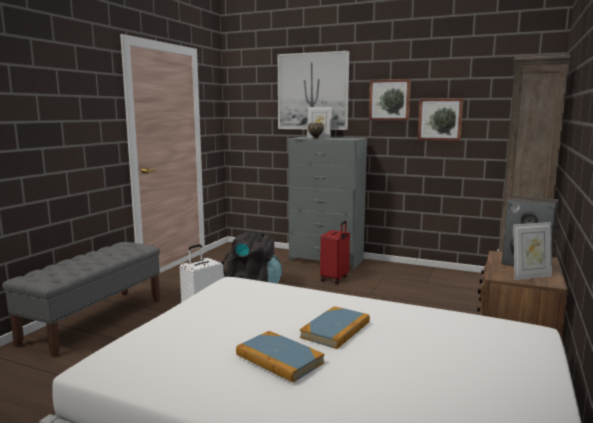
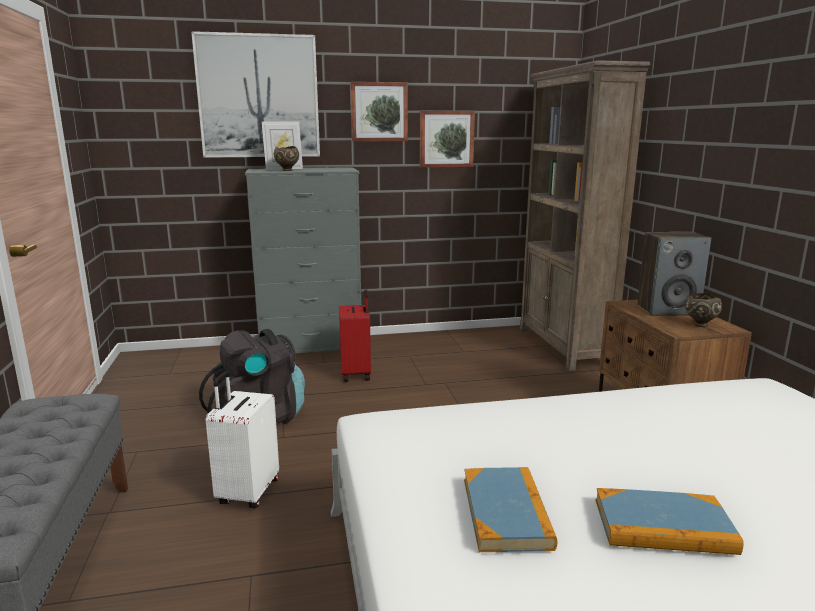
camera: 35 degrees left, 5 degrees up
book [300,306,370,349] -> book moved to [464,467,557,552]
picture frame [513,222,552,280] -> brown bowl [685,293,722,327]

